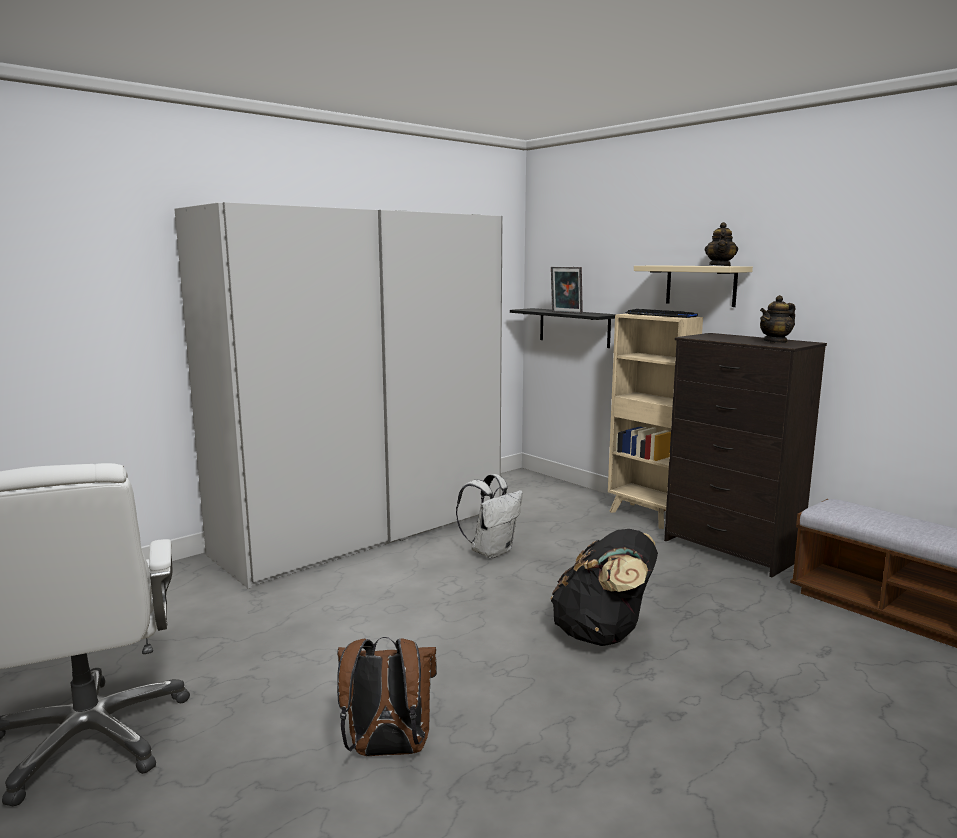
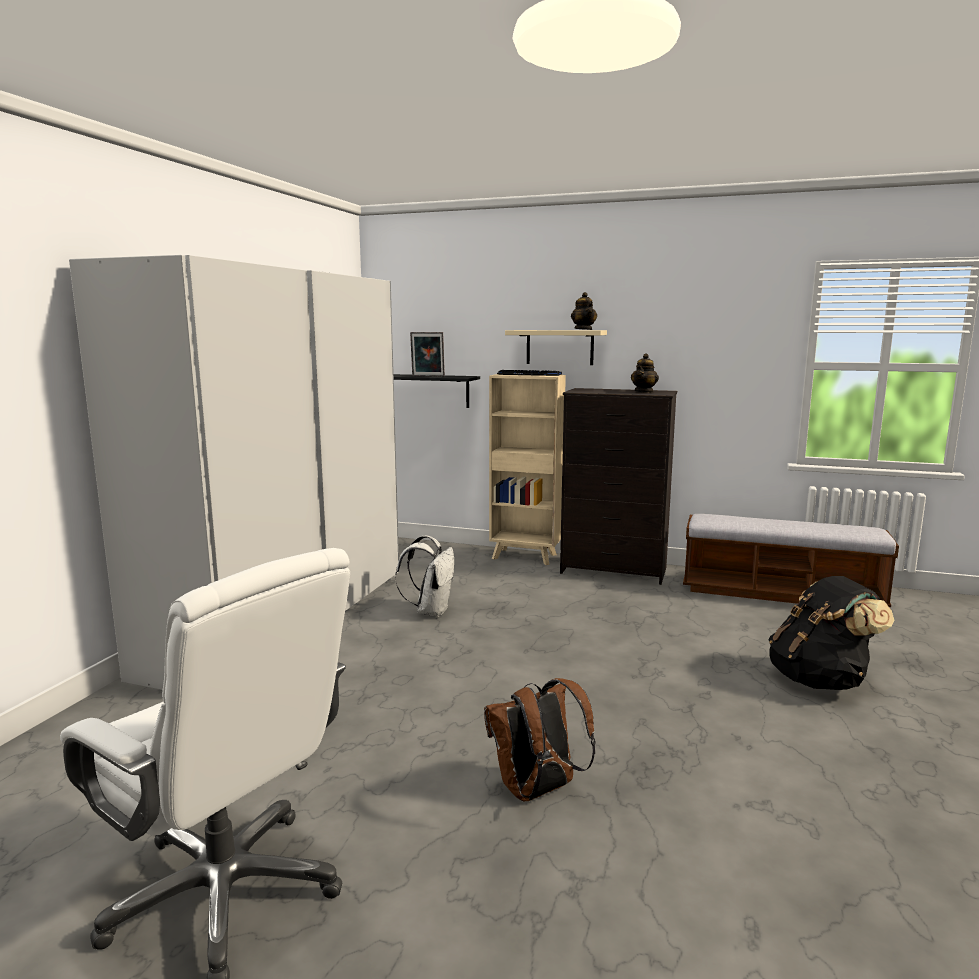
camera: 30 degrees left, 0 degrees up
black backpack [551,529,658,646] -> black backpack moved to [768,576,895,690]

